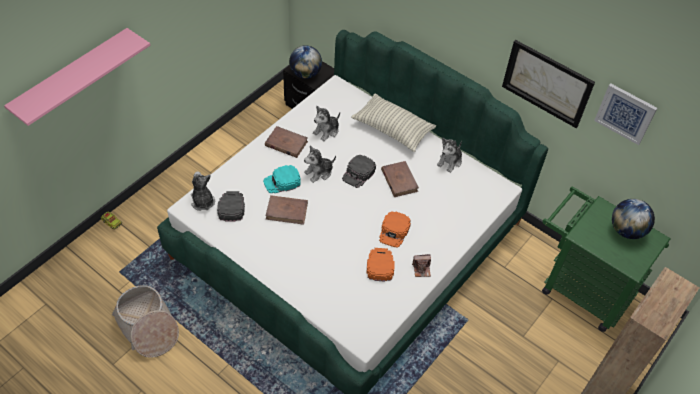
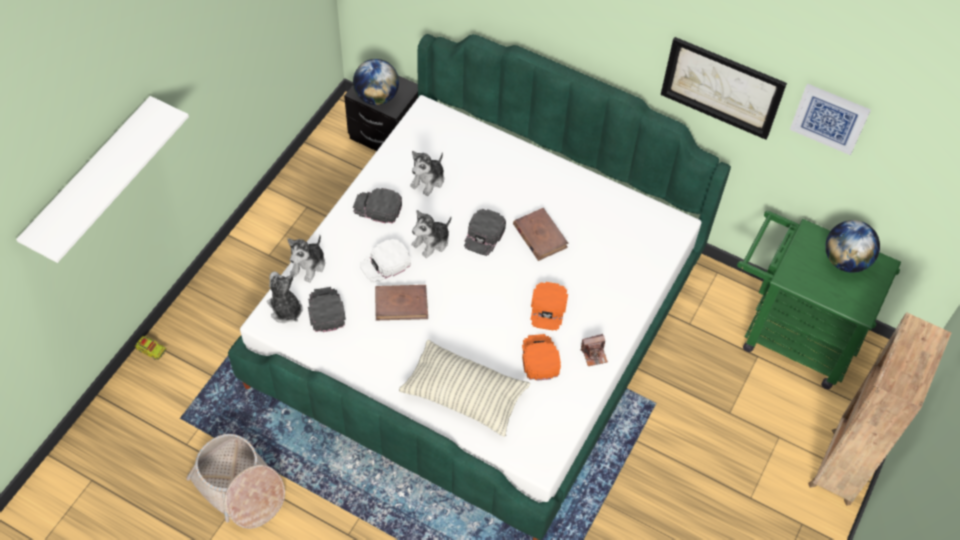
camera: 10 degrees left, 5 degrees up
pink shelf [4,28,150,126] -> white shelf [16,96,189,263]
turquoise cap [263,165,301,193] -> white cap [360,239,411,283]
brown book [265,126,308,158] -> black cap [353,188,402,223]
pillow [351,93,436,152] -> pillow moved to [399,340,530,437]
plush toy [437,138,462,173] -> plush toy moved to [288,235,325,283]

